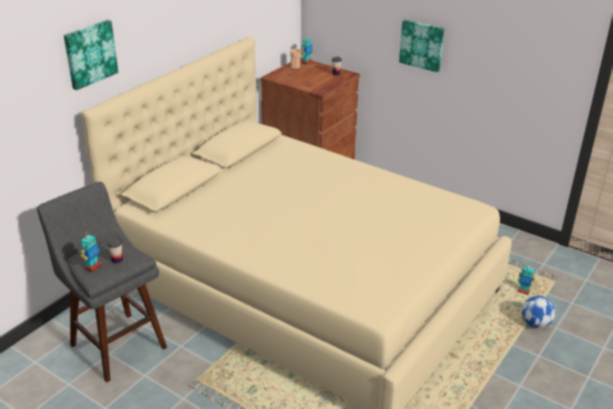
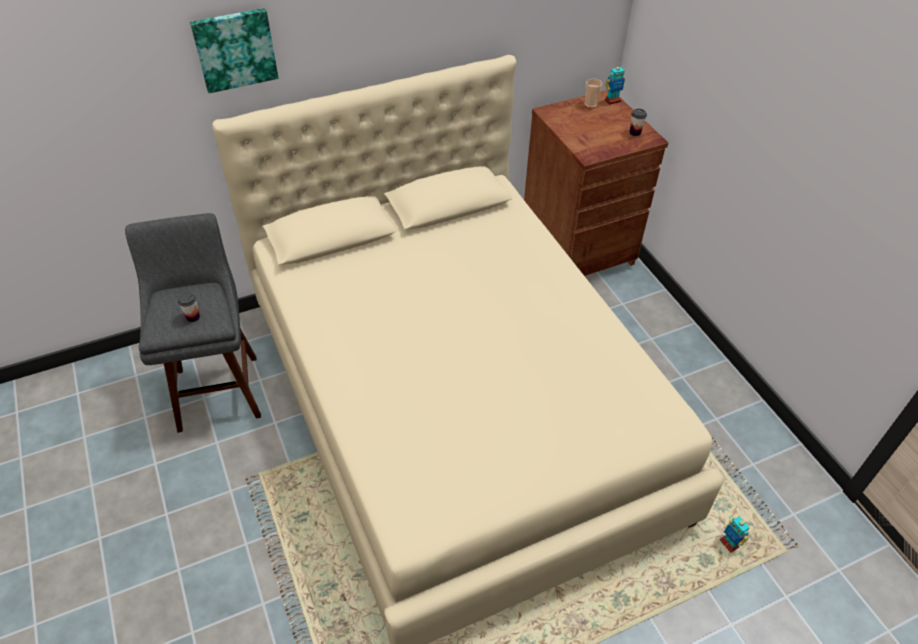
camera: 30 degrees right, 15 degrees up
toy robot [80,232,102,272] -> none
picture [399,20,444,72] -> none
football [522,296,555,328] -> none

